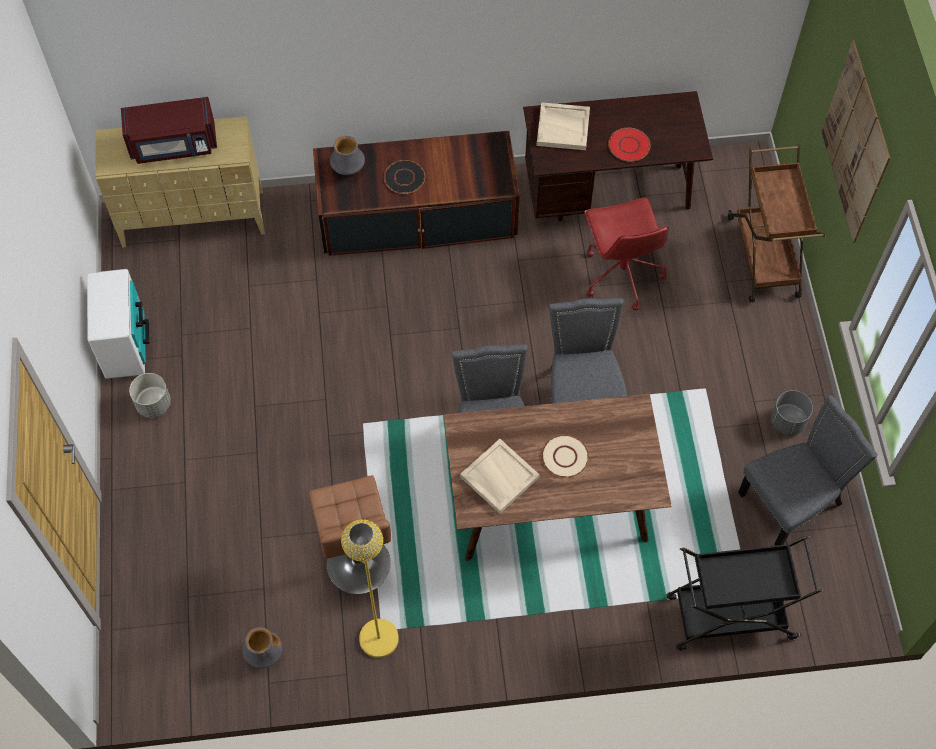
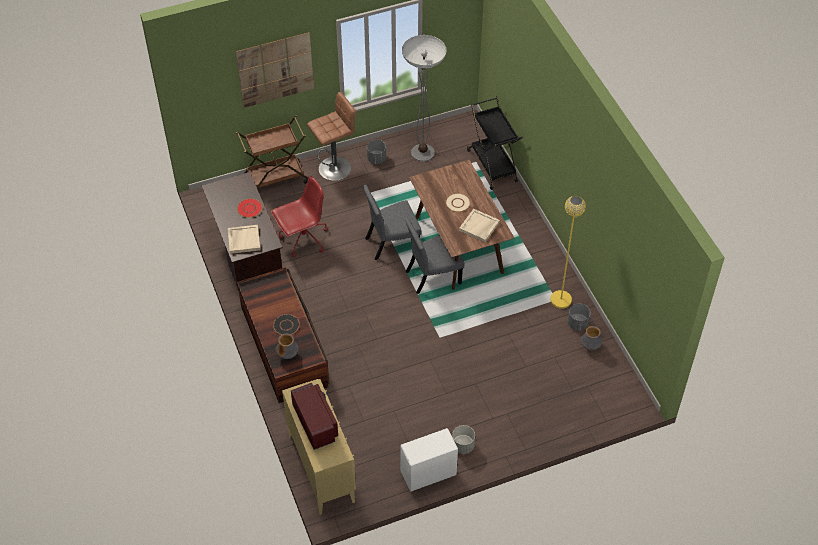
camera: 105 degrees left, 10 degrees down
brown stool [309,475,391,594] -> brown stool moved to [307,92,356,181]
grey chair [738,395,878,546] -> floor lamp [402,35,447,162]
none -> grey planter [568,304,591,331]

